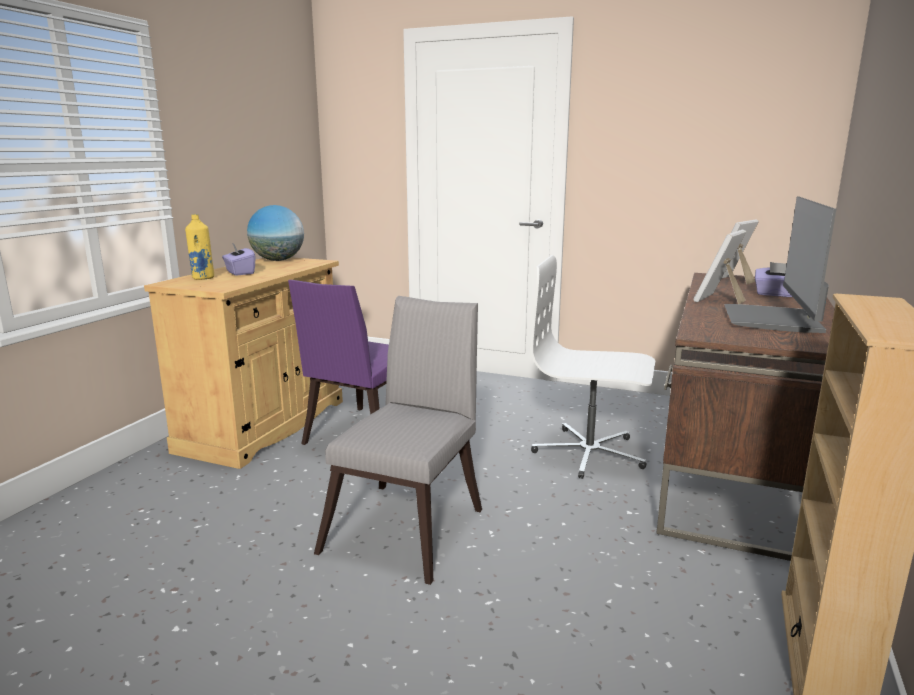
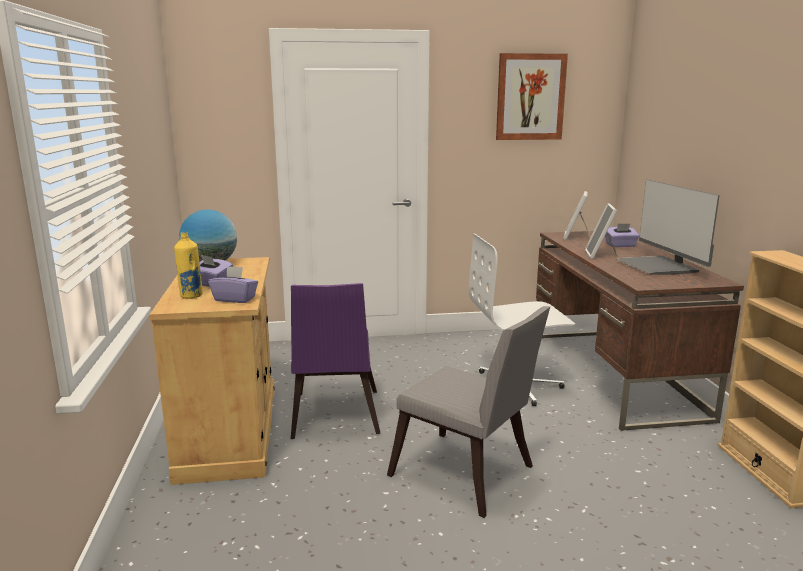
camera: 30 degrees left, 0 degrees up
grey chair [314,296,482,585] -> grey chair turned 135 degrees clockwise [387,306,550,518]
none -> purple tissue box [208,266,258,303]
none -> picture [496,53,568,140]

